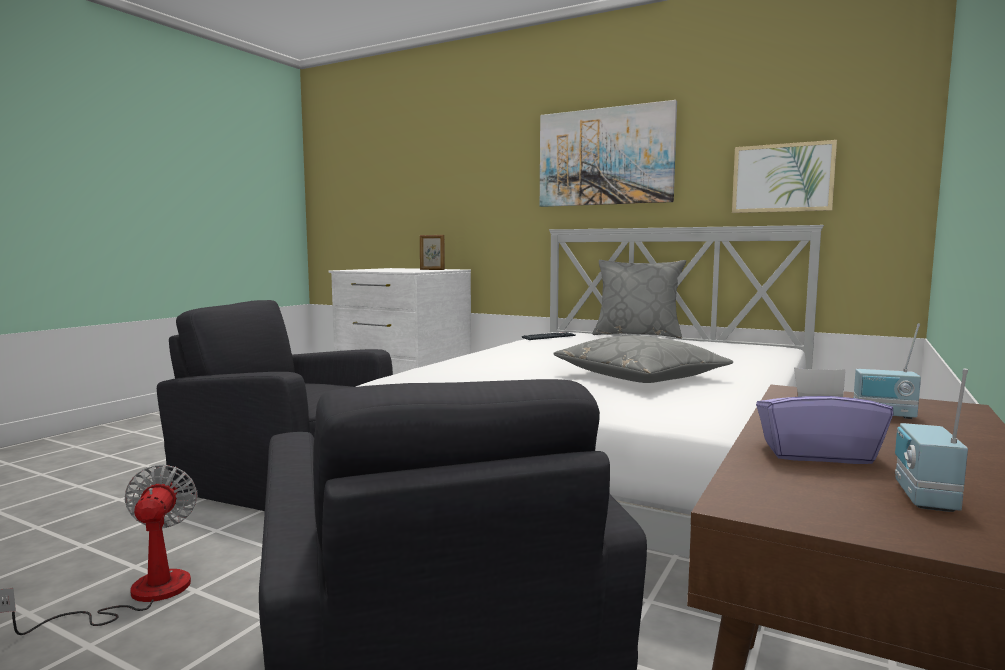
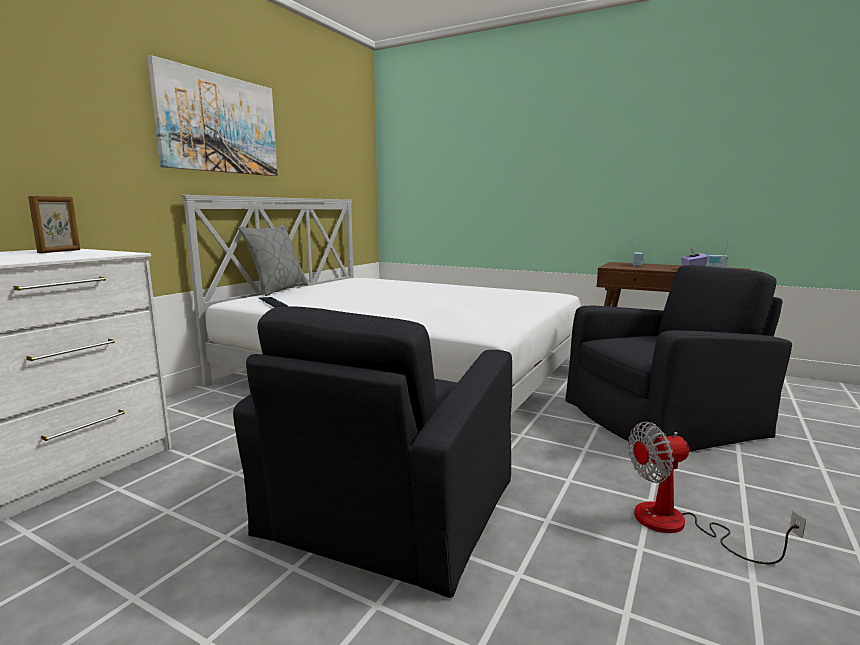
camera: 90 degrees left, 5 degrees up
grey pillow [553,335,733,383] -> none
picture [732,140,837,213] -> none

